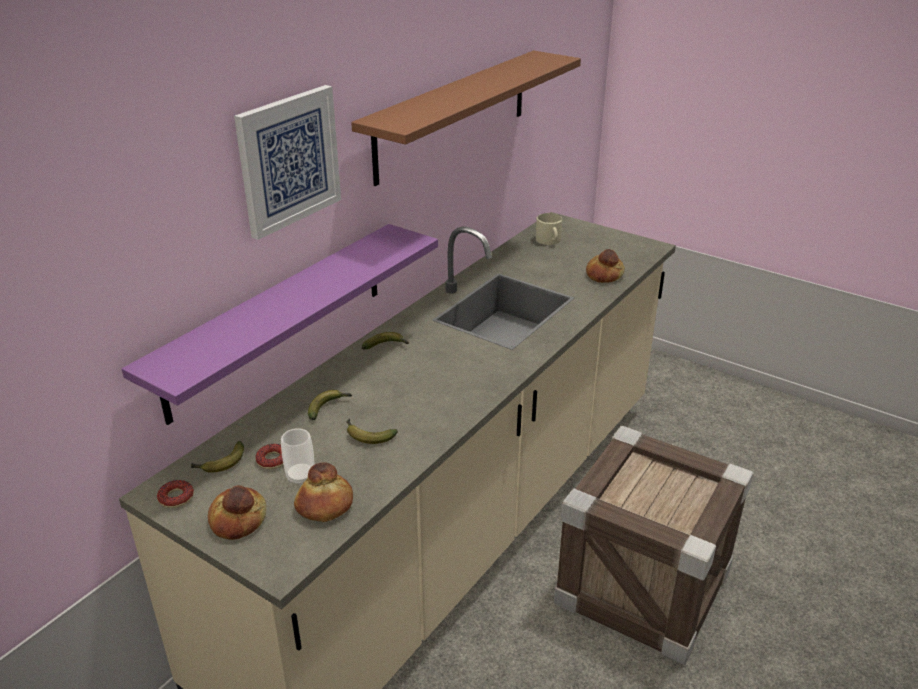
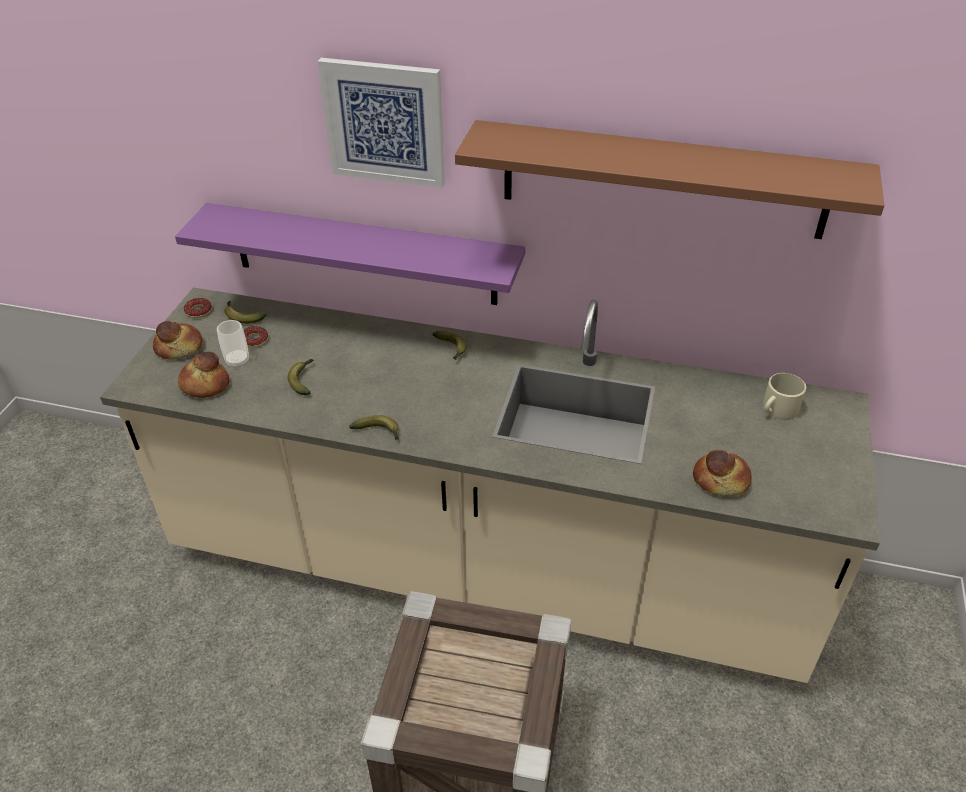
camera: 70 degrees right, 10 degrees up
banana [308,390,352,420] -> banana moved to [349,415,399,440]

